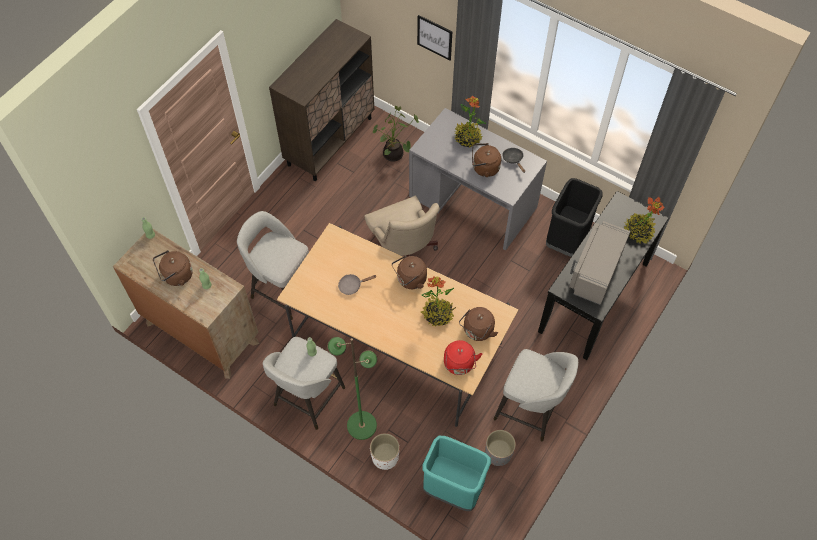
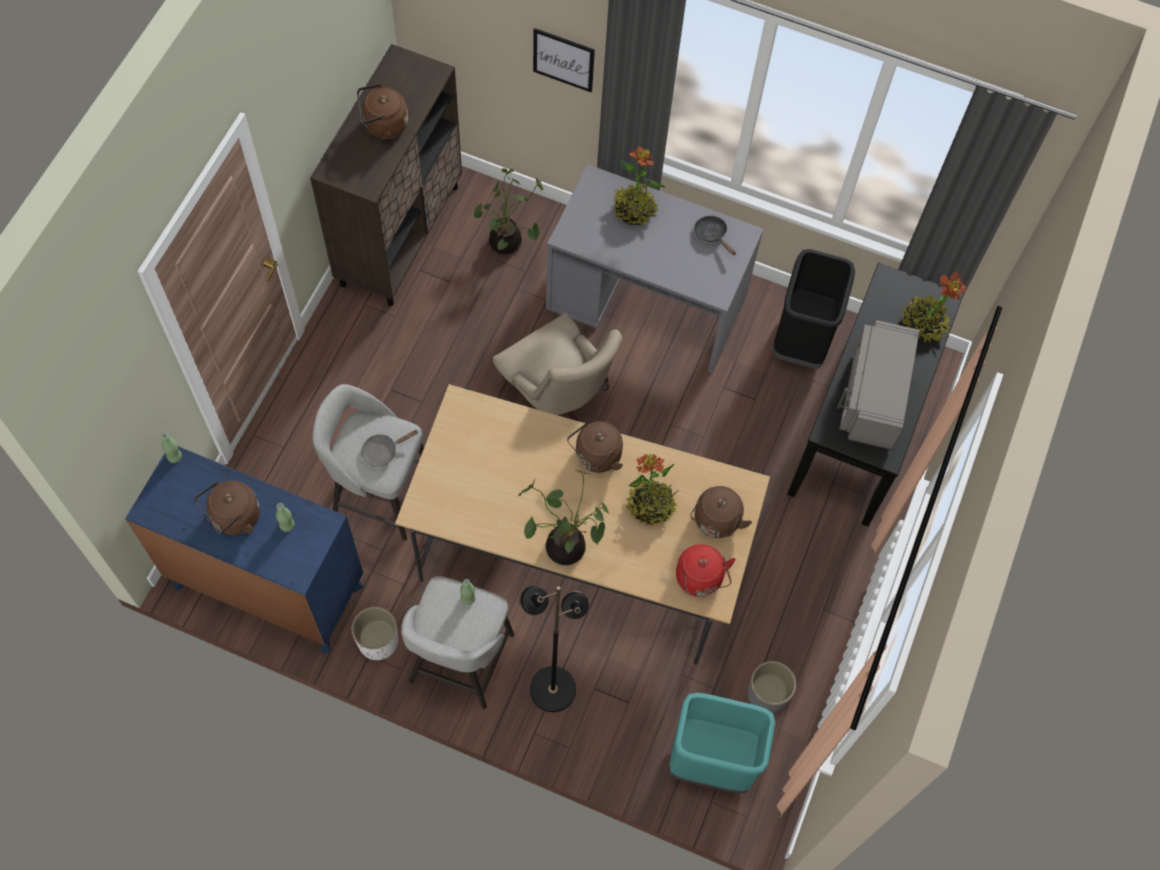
camera: 15 degrees left, 5 degrees up
brown dresser [113,229,259,379] -> blue dresser [125,446,363,653]
green floor lamp [327,337,378,440] -> black floor lamp [519,585,589,712]
grey frying pan [338,274,377,295] -> grey frying pan moved to [361,430,418,467]
white planter [370,433,400,470] -> white planter moved to [352,606,398,660]
brown kettle [472,143,501,177] -> brown kettle moved to [357,84,408,139]
grey stool [493,349,578,442] -> none
none -> potted plant [518,470,609,565]

